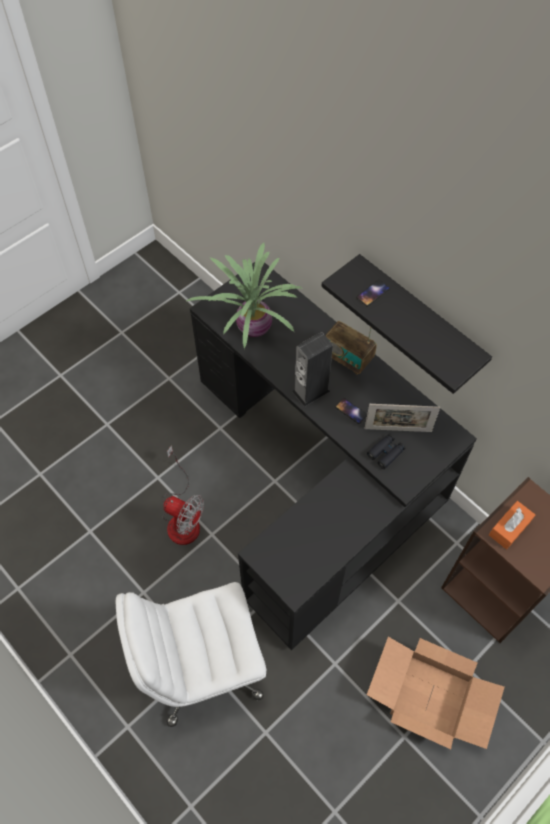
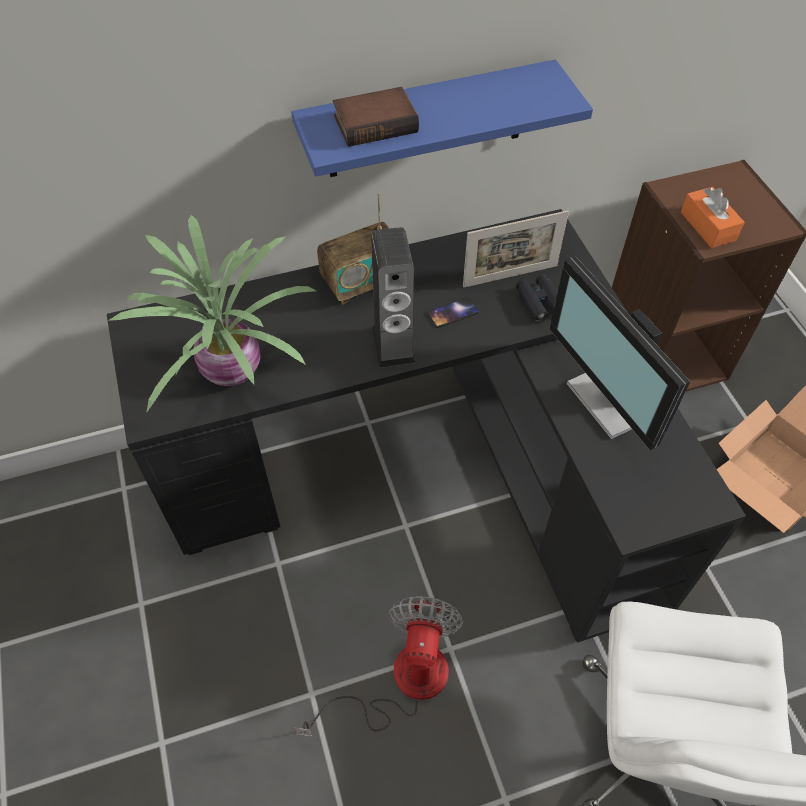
camera: 65 degrees left, 5 degrees down
fan [162,445,204,545] -> fan turned 45 degrees counterclockwise [294,596,463,736]
black shelf [321,254,492,394] -> blue shelf [291,60,593,177]
phone [356,279,390,307] -> book [333,87,419,147]
picture frame [365,404,440,432] -> picture frame turned 45 degrees clockwise [463,211,569,288]
none -> monitor [549,256,690,450]

